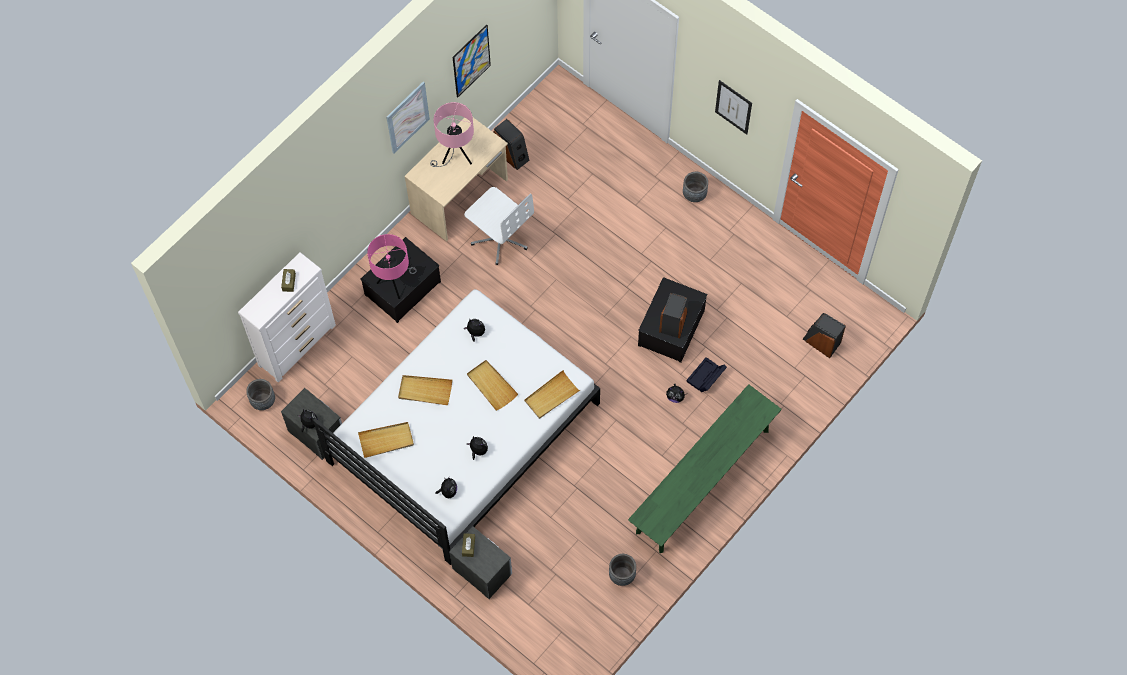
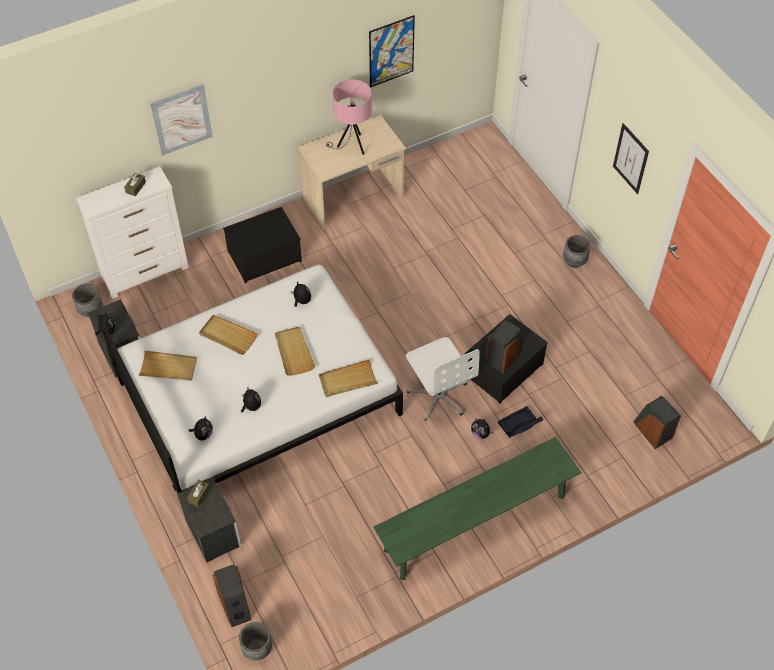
camera: 20 degrees right, 10 degrees down
pink table lamp [367,234,416,299] -> none
picture [386,82,430,154] -> picture moved to [150,84,212,156]
white office chair [464,187,534,265] -> white office chair moved to [406,337,480,421]
speaker [494,119,530,170] -> speaker moved to [213,564,251,627]
grey planter [609,554,636,586] -> grey planter moved to [239,622,272,660]

